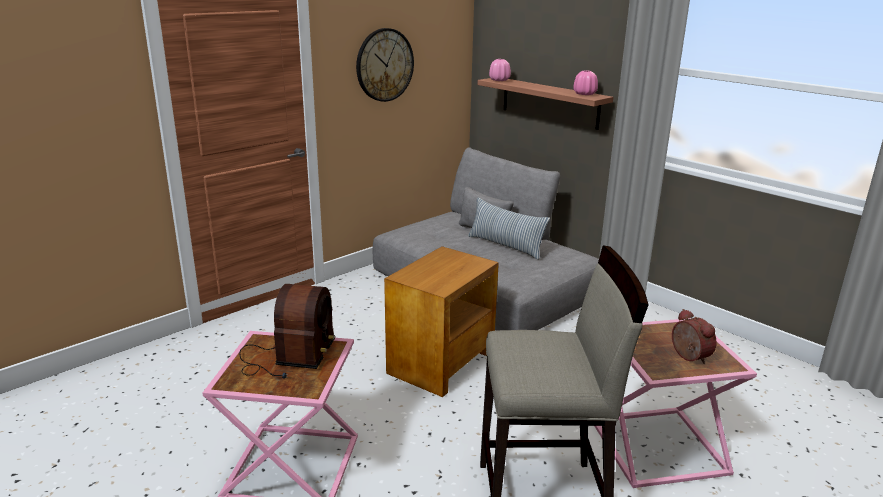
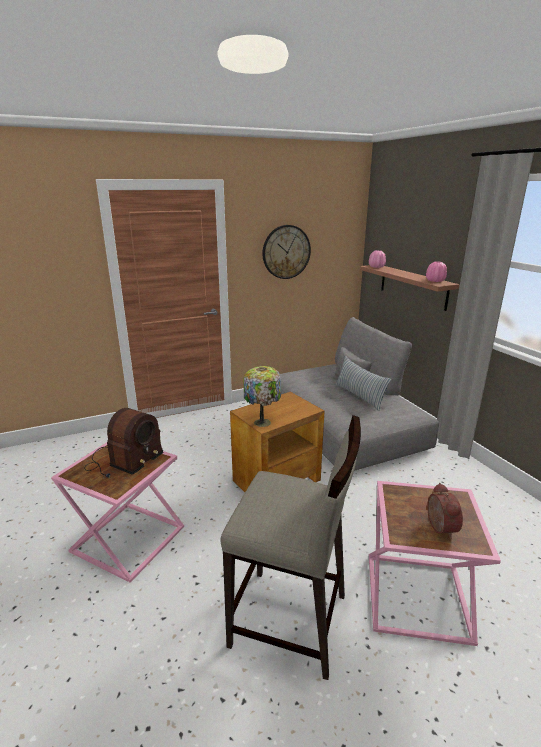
camera: 20 degrees right, 0 degrees up
none -> table lamp [244,366,281,427]

